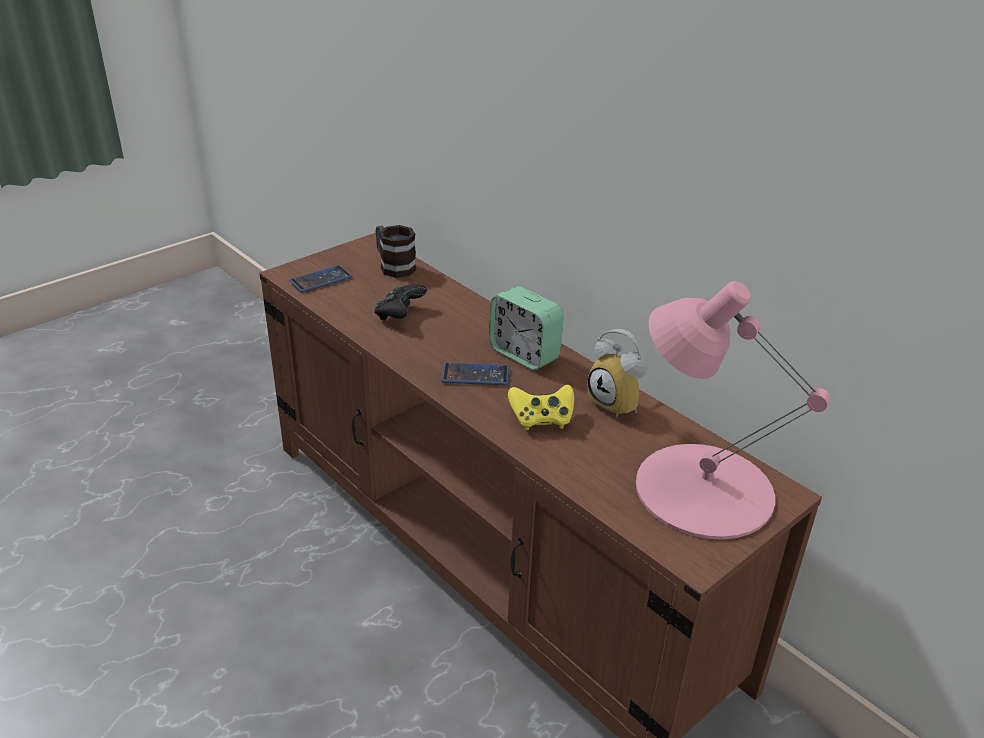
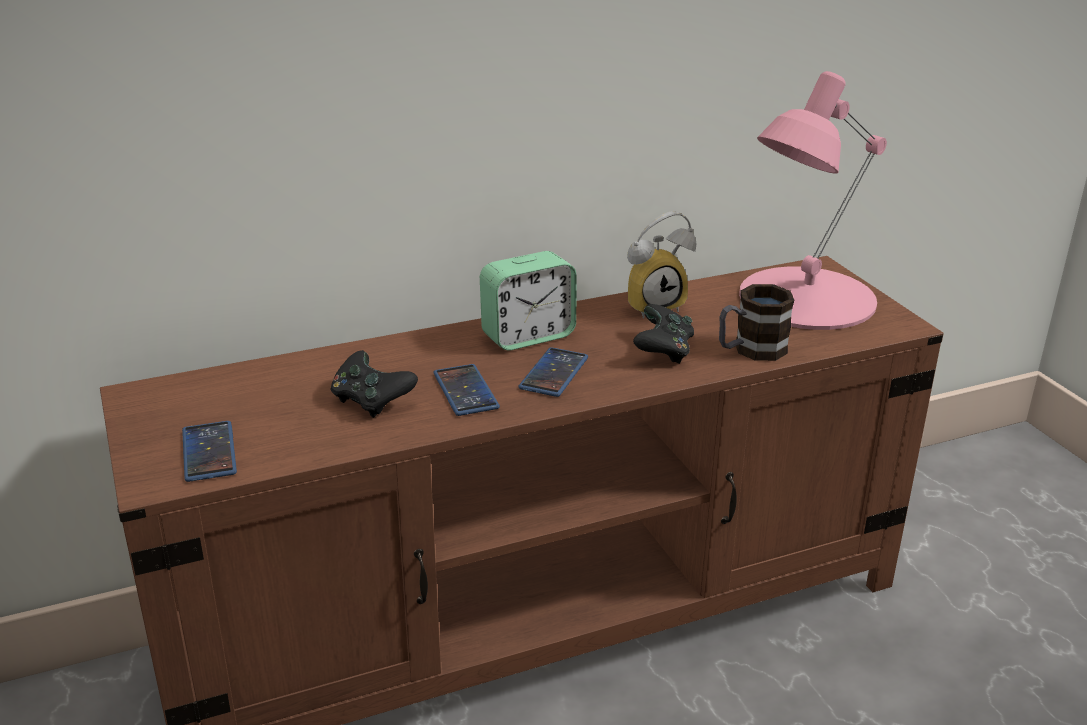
camera: 70 degrees left, 5 degrees down
mug [376,225,416,278] -> mug moved to [719,284,794,361]
yellow game controller [508,385,574,430] -> black game controller [633,304,694,364]
none -> phone [433,364,500,416]

